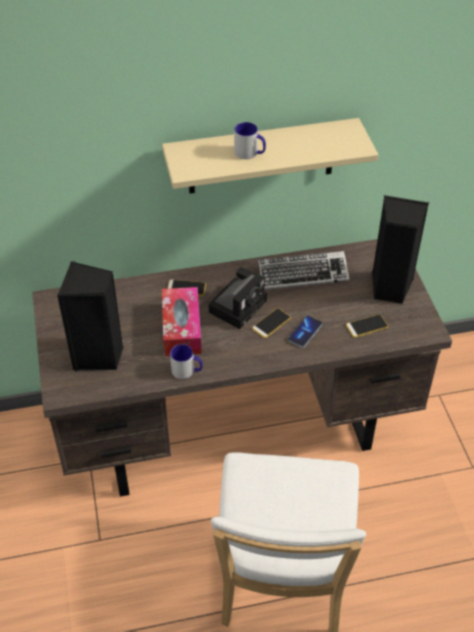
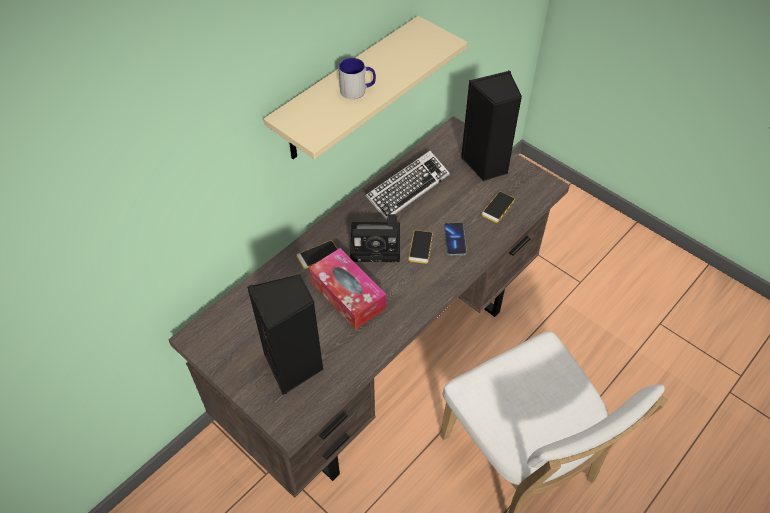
camera: 35 degrees left, 5 degrees up
mug [170,344,203,379] -> none
camera [208,267,267,329] -> camera turned 90 degrees clockwise [350,214,400,262]

